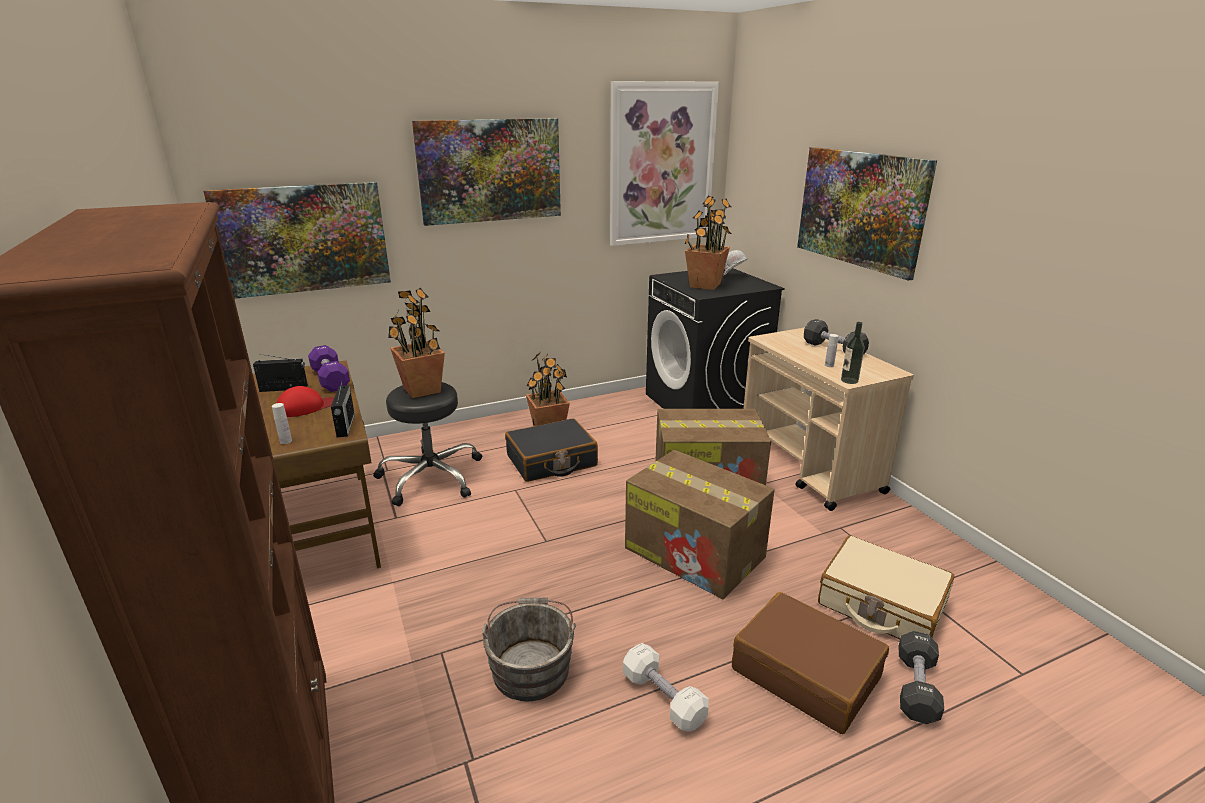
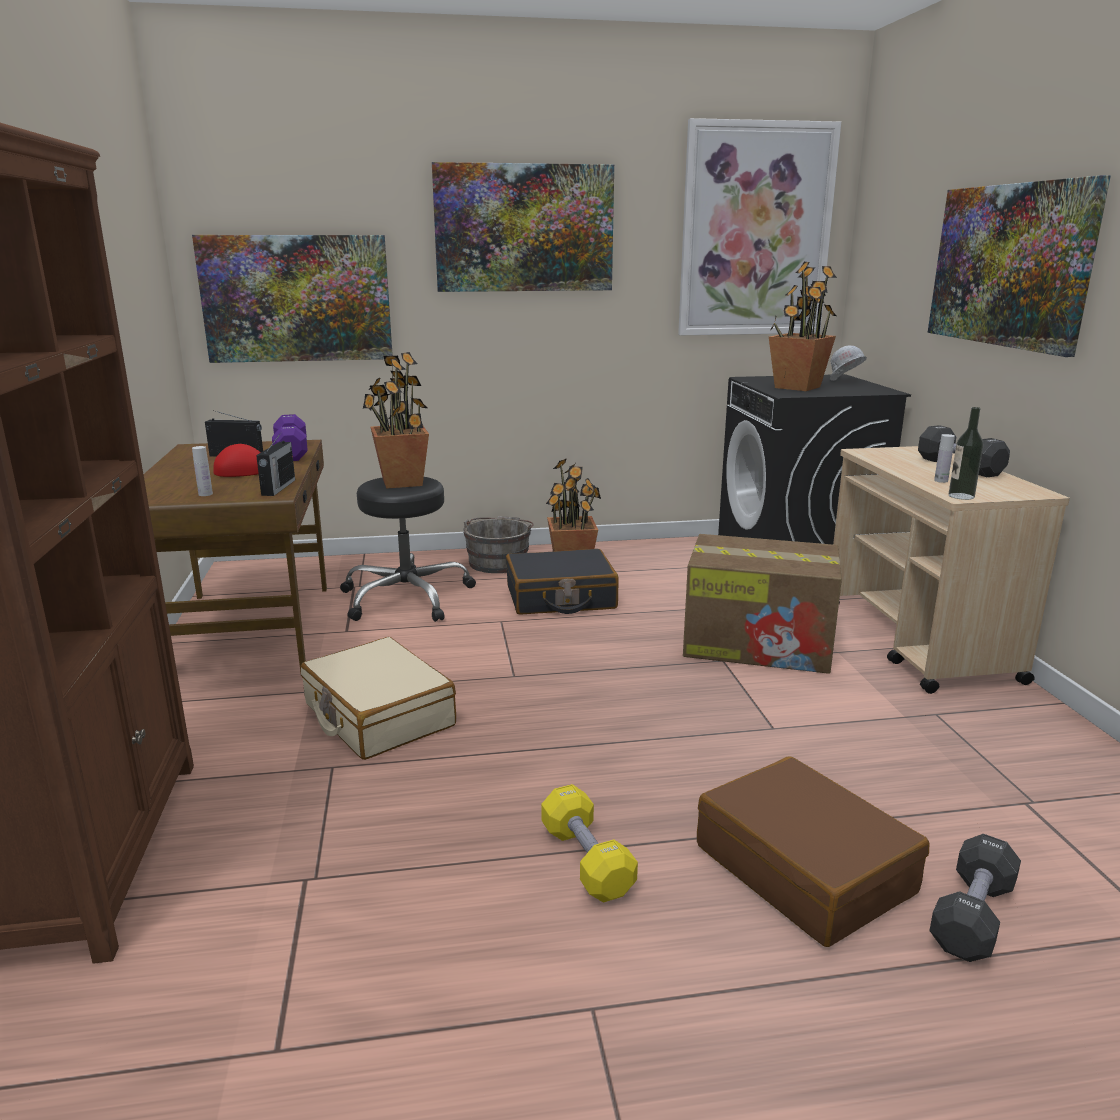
camera: 15 degrees right, 5 degrees down
grey bucket [482,597,576,701] -> grey bucket moved to [463,516,534,573]
white dumbbell [623,643,709,732] -> yellow dumbbell [541,784,638,903]
cardboard box [625,450,775,599] -> none
beige suitcase [818,536,955,640] -> beige suitcase moved to [300,637,456,760]

